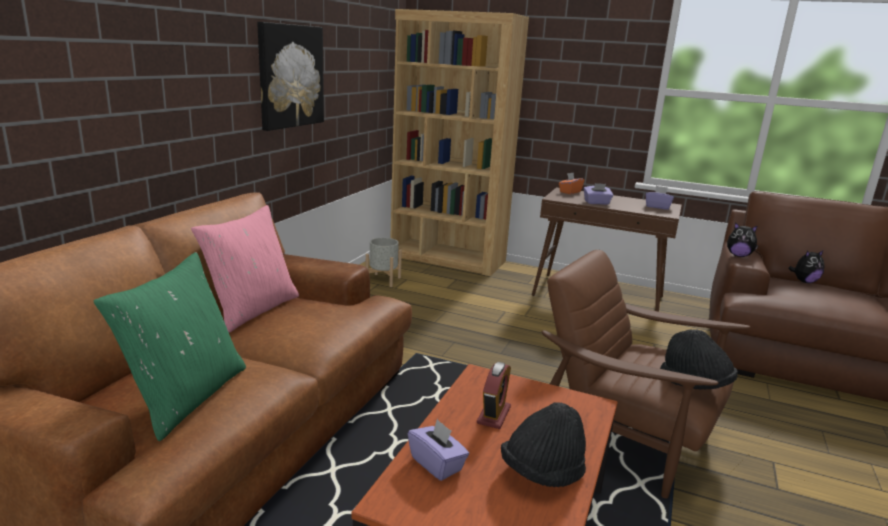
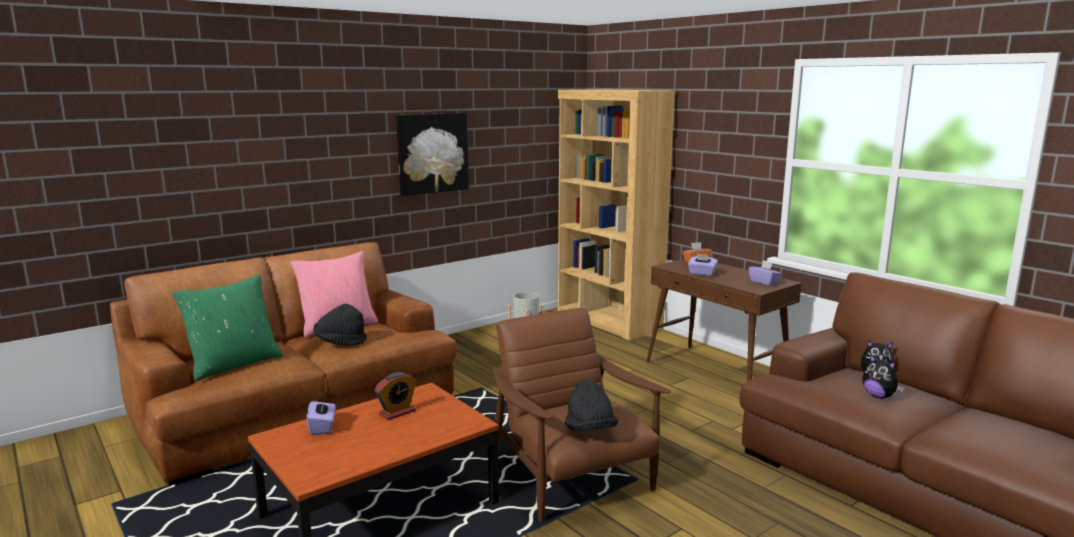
camera: 30 degrees right, 5 degrees down
black hat [501,402,586,487] -> black hat moved to [314,304,367,346]
plush toy [727,222,759,257] -> plush toy moved to [862,355,904,398]

